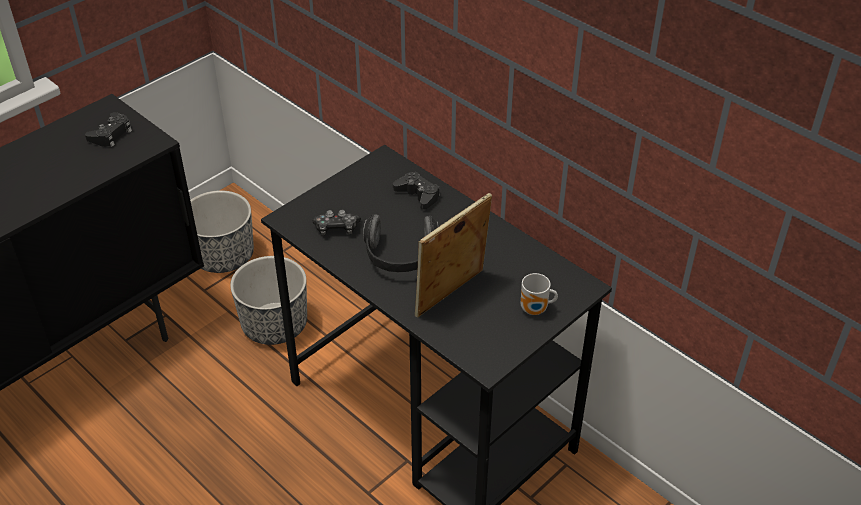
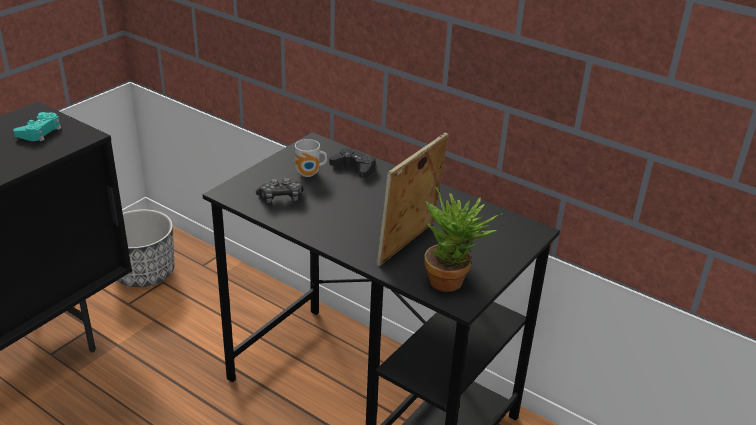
camera: 10 degrees left, 10 degrees down
black game controller [85,112,132,147] -> turquoise game controller [13,112,61,141]
planter [230,256,307,345] -> none
headphones [363,214,438,272] -> none
mug [521,273,558,315] -> mug moved to [295,139,328,177]
none -> potted plant [424,187,503,292]

